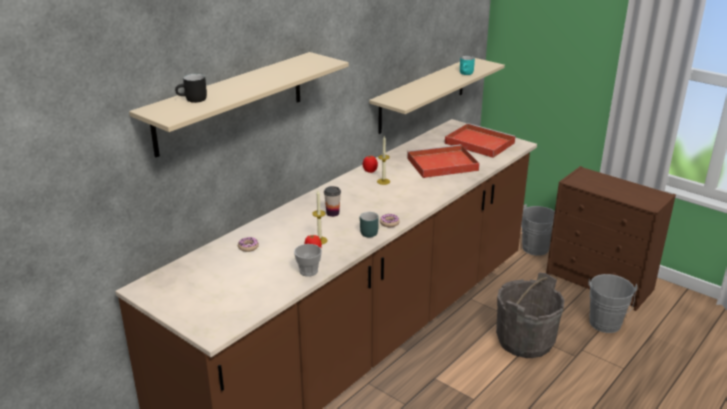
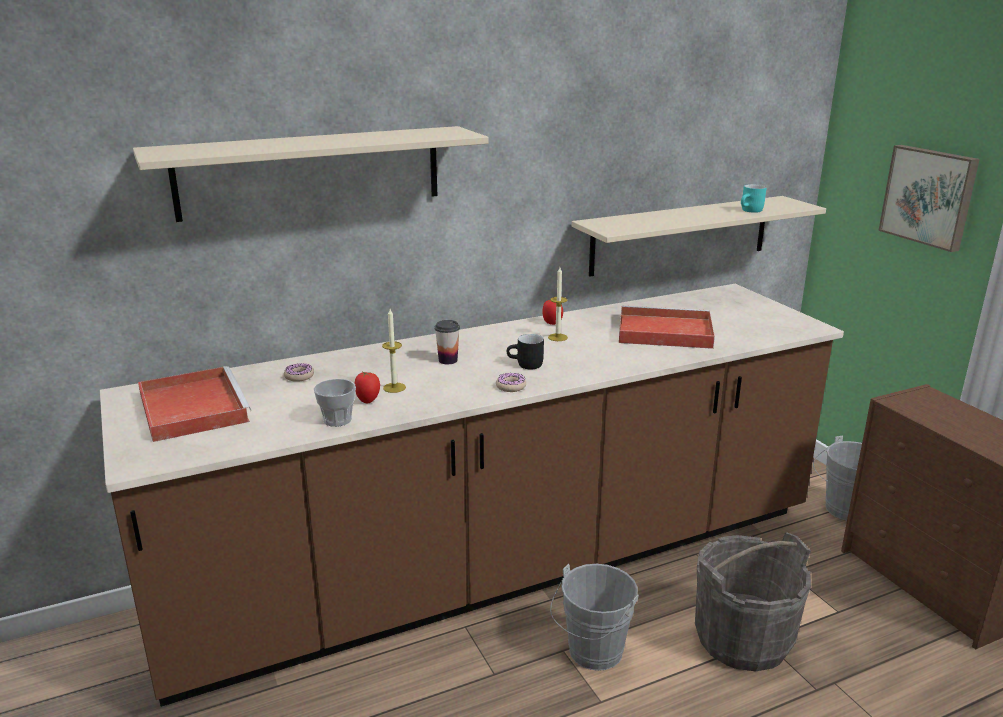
camera: 25 degrees right, 5 degrees down
black mug [175,74,207,103] -> black mug moved to [507,334,544,369]
turquoise mug [360,212,378,238] -> none
red tray [445,123,516,158] -> red tray moved to [138,366,252,442]
grey bucket [588,274,638,333] -> grey bucket moved to [550,564,639,671]
none -> picture [878,145,980,252]

